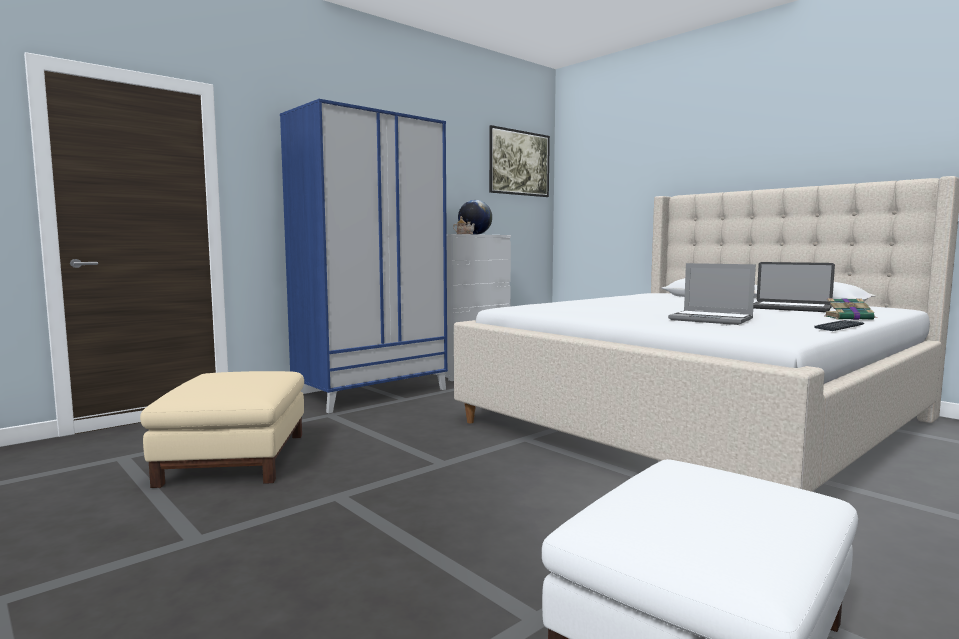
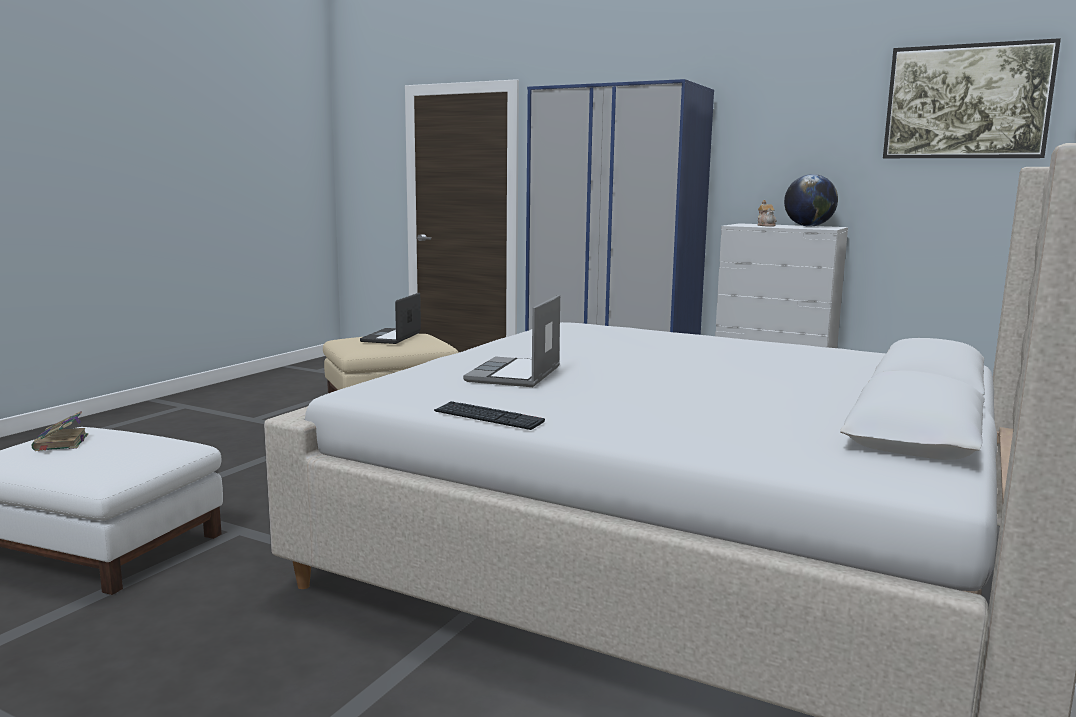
camera: 70 degrees right, 5 degrees up
laptop [753,262,835,312] -> laptop moved to [360,293,421,344]
book [824,298,878,320] -> book moved to [32,411,88,451]

